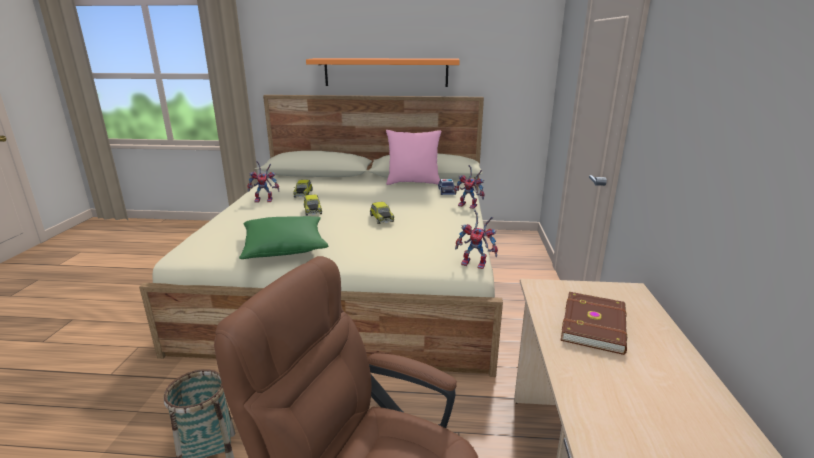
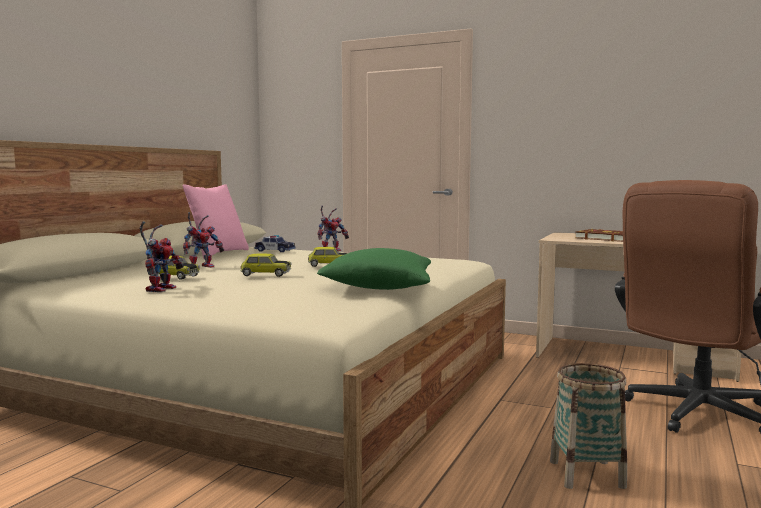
camera: 70 degrees left, 15 degrees down
orange shelf [306,58,460,87] -> none
toy robot [455,210,498,269] -> toy robot moved to [183,212,224,269]

